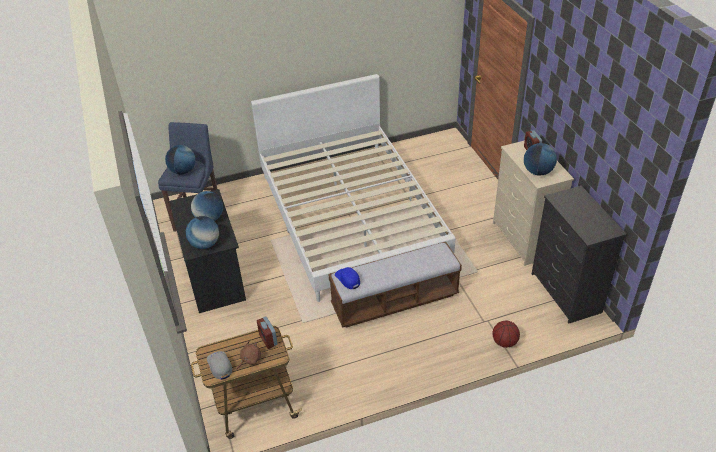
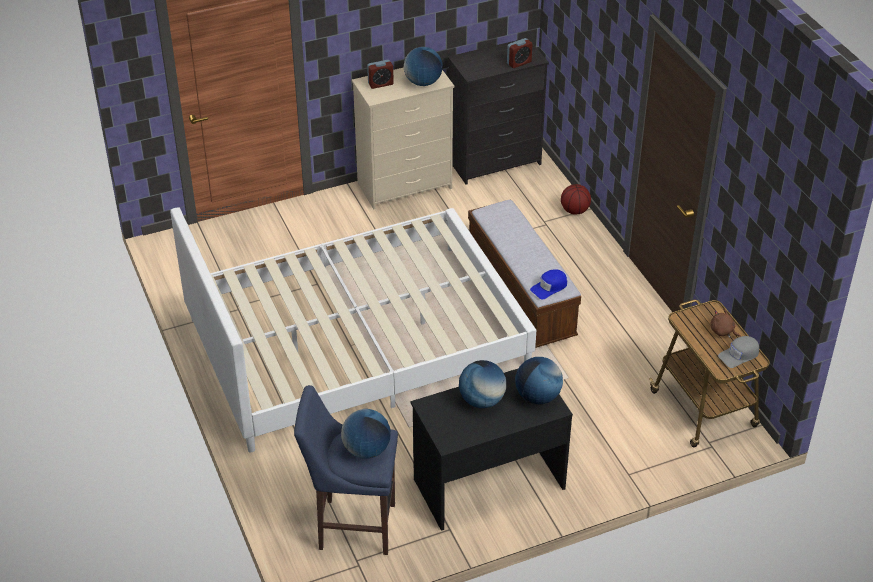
camera: 95 degrees left, 0 degrees up
alarm clock [257,316,278,349] -> alarm clock moved to [507,38,532,68]

